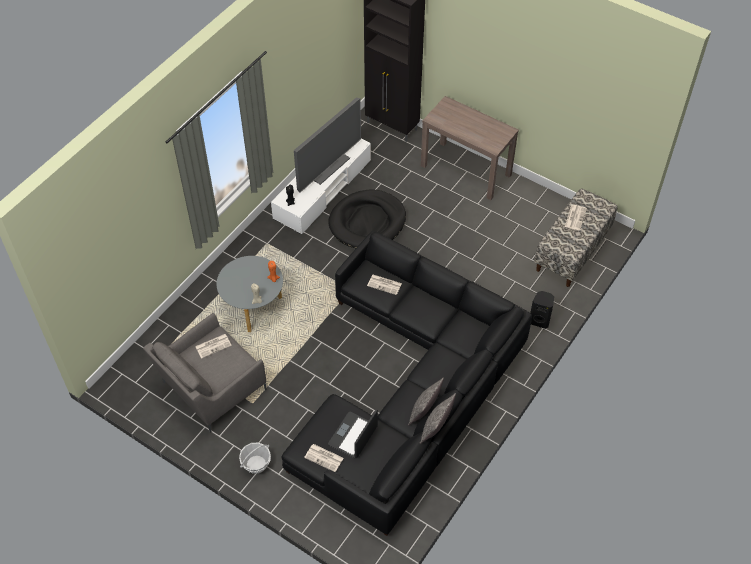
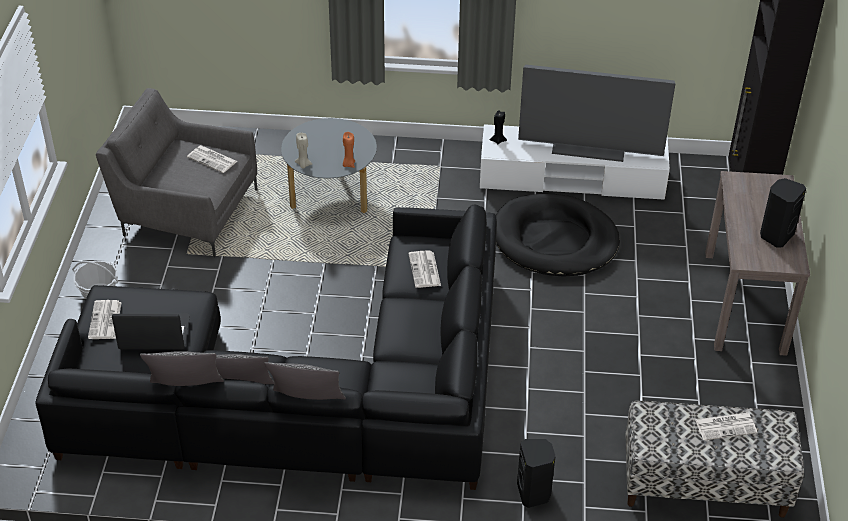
camera: 60 degrees right, 10 degrees down
none -> pillow [265,362,346,400]
none -> black speaker [760,178,806,247]

